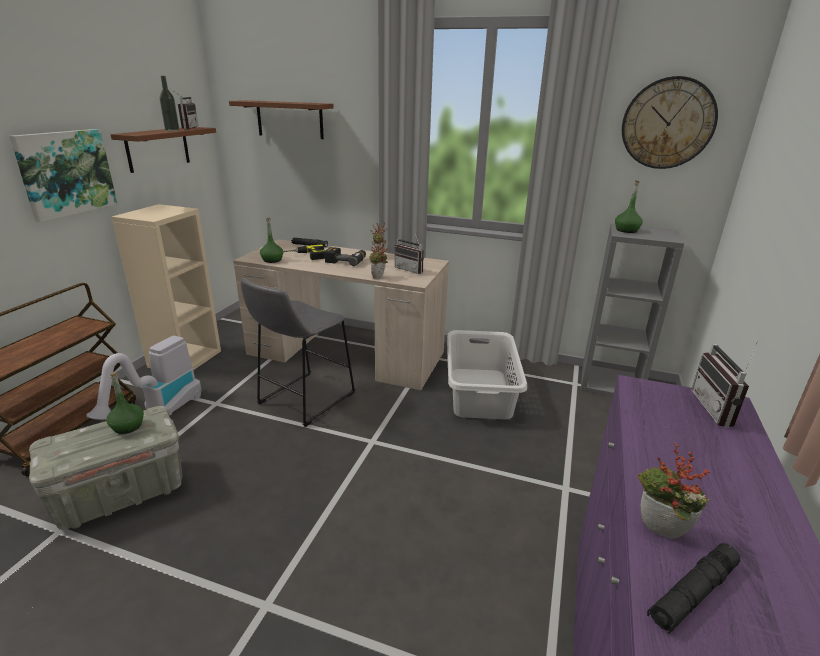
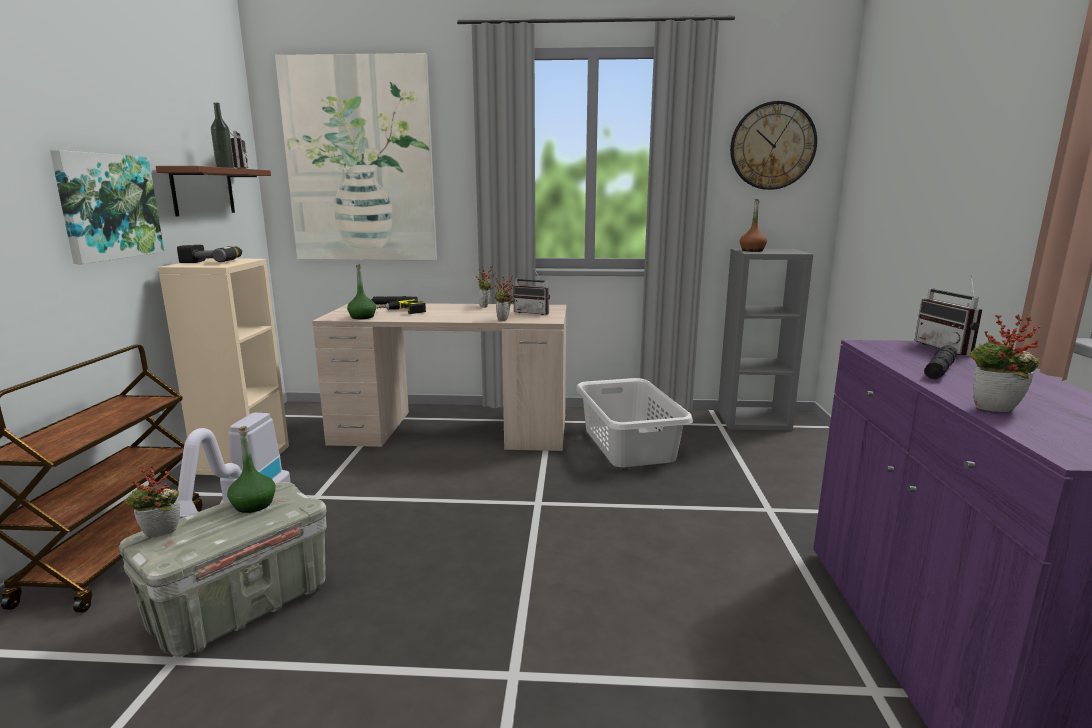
camera: 15 degrees left, 10 degrees down
brown shelf [229,100,333,139] -> picture [275,53,437,260]
grey stool [241,278,355,427] -> none
power drill [325,247,366,266] -> power drill moved to [177,245,242,263]
green bottle [615,180,643,233] -> brown bottle [740,199,767,252]
black flashlight [647,543,740,634] -> black flashlight moved to [924,345,957,379]
none -> potted plant [124,466,180,537]

